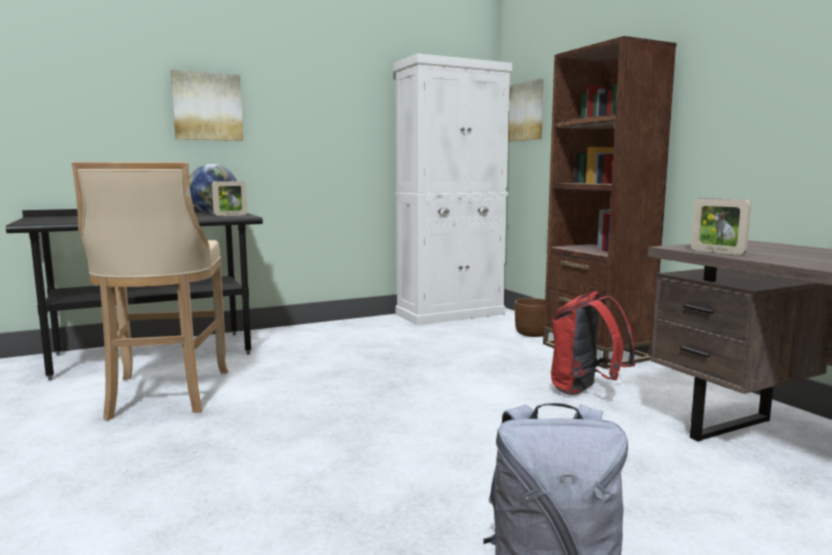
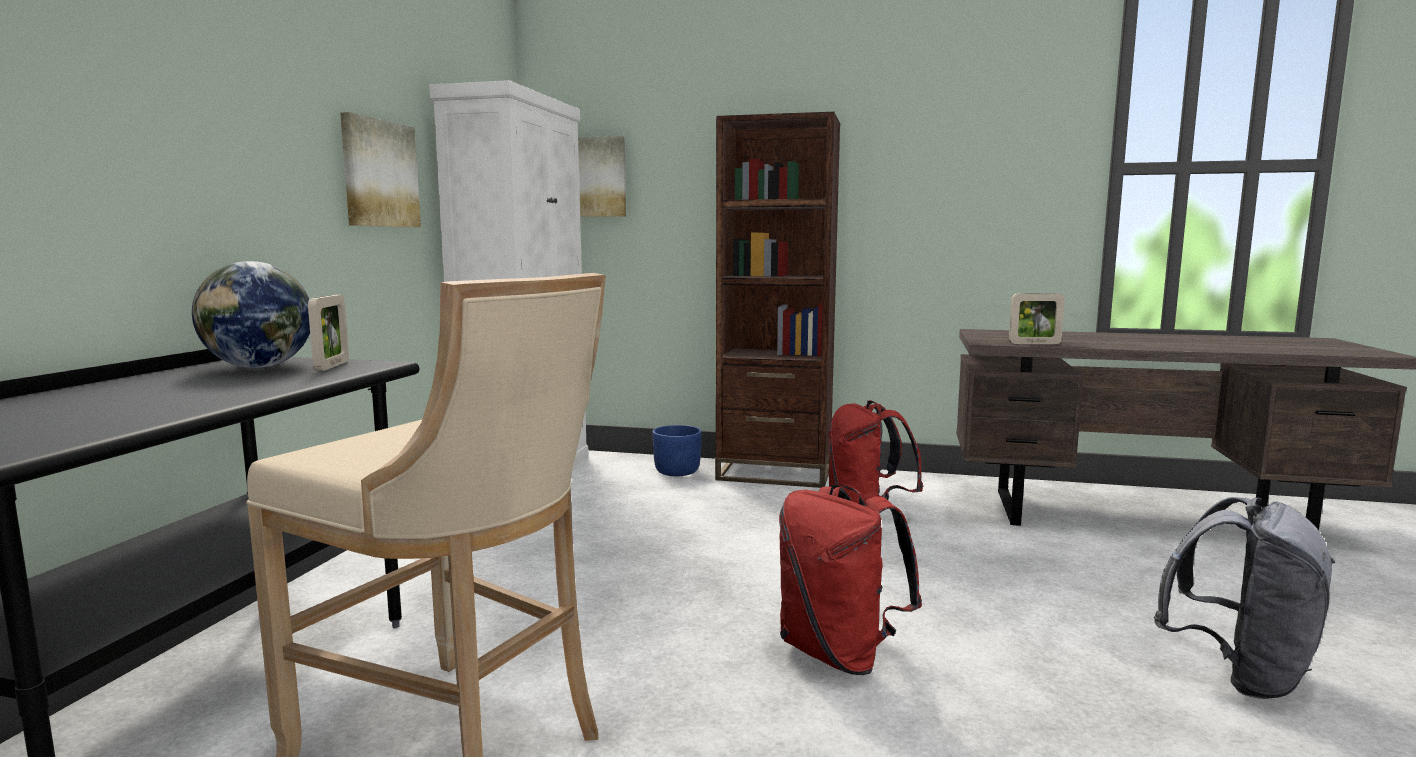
camera: 50 degrees left, 0 degrees up
picture [171,70,243,141] -> picture moved to [340,112,421,227]
brown planter [515,298,549,337] -> blue planter [652,425,702,476]
none -> red backpack [779,484,922,675]

